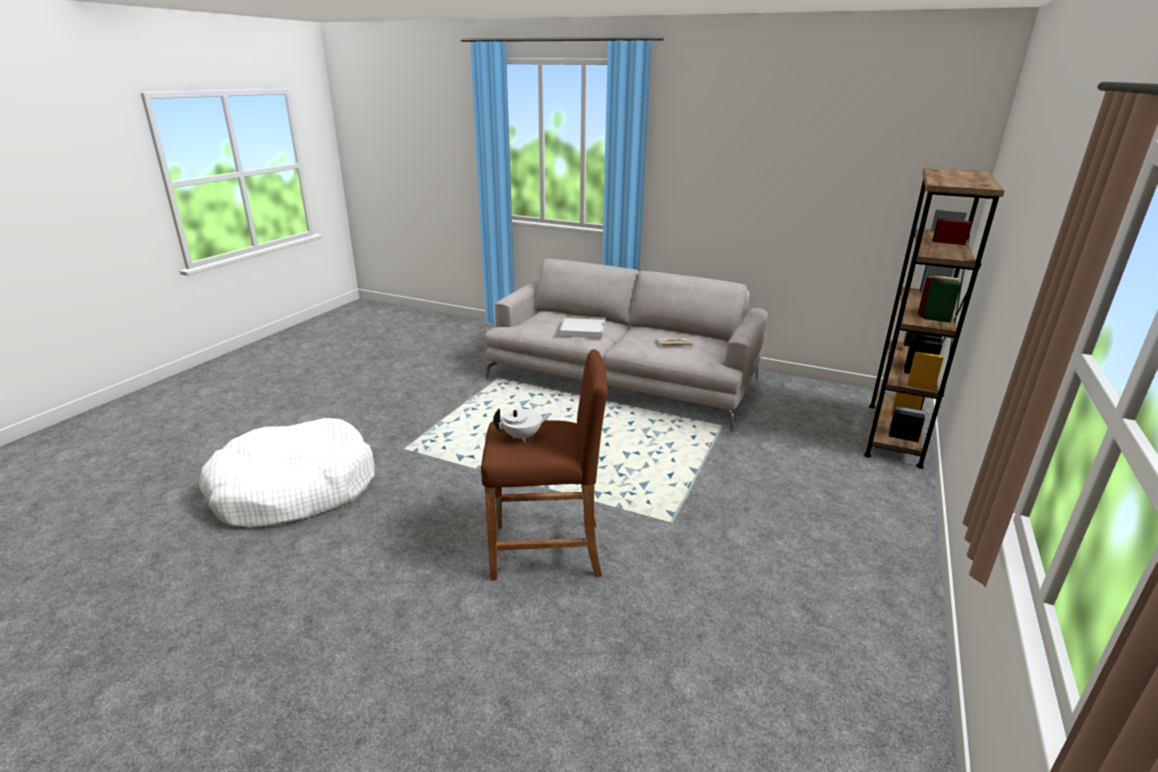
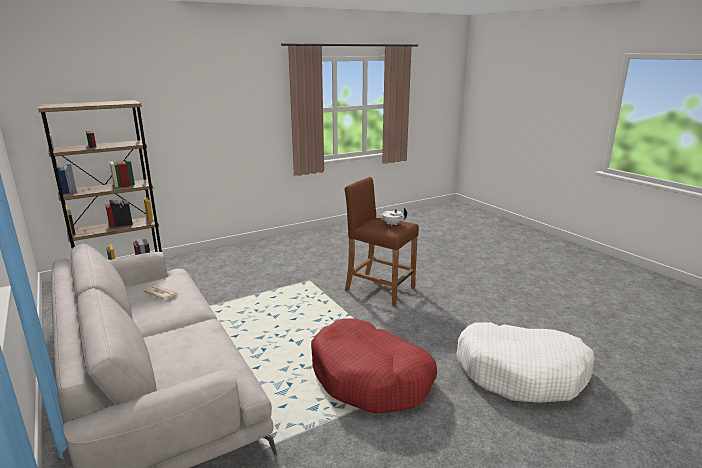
camera: 145 degrees left, 5 degrees down
white tray [560,316,605,339] -> none
none -> red dog bed [311,318,437,413]

